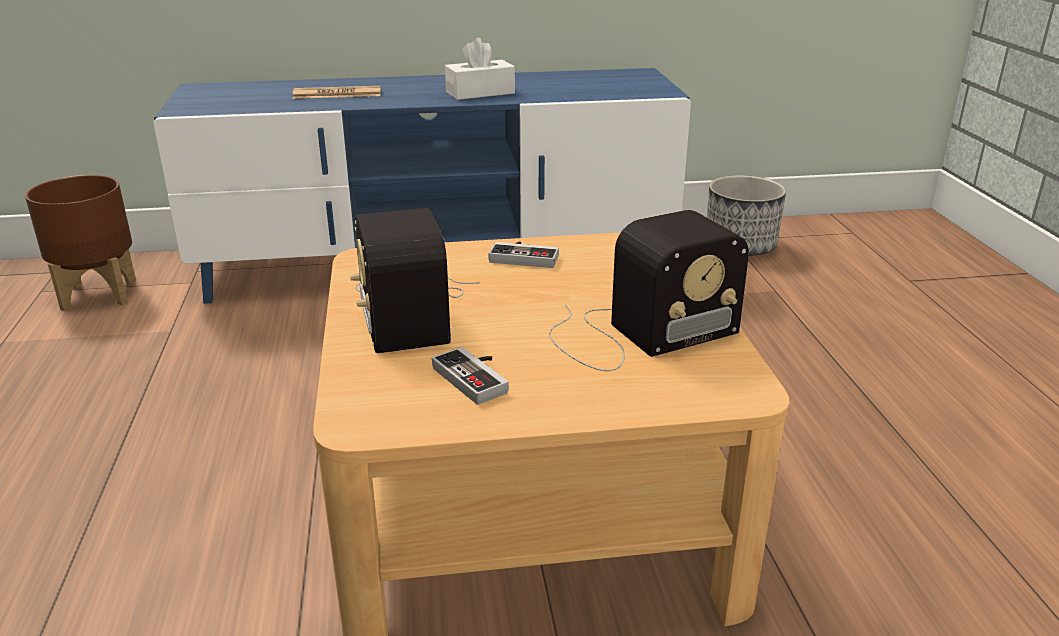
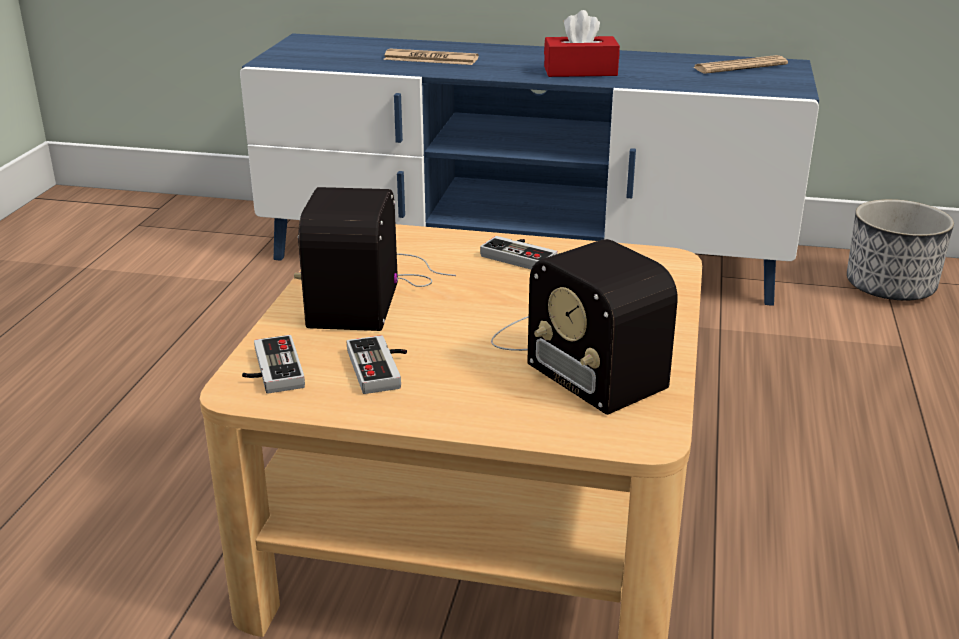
camera: 20 degrees right, 0 degrees up
brown planter [25,175,136,311] -> none
white tissue box [445,38,515,100] -> red tissue box [544,10,620,77]
radio [549,210,749,371] -> radio turned 60 degrees clockwise [491,239,678,415]
none -> game controller [242,335,305,394]
none -> newspaper [693,55,788,74]

